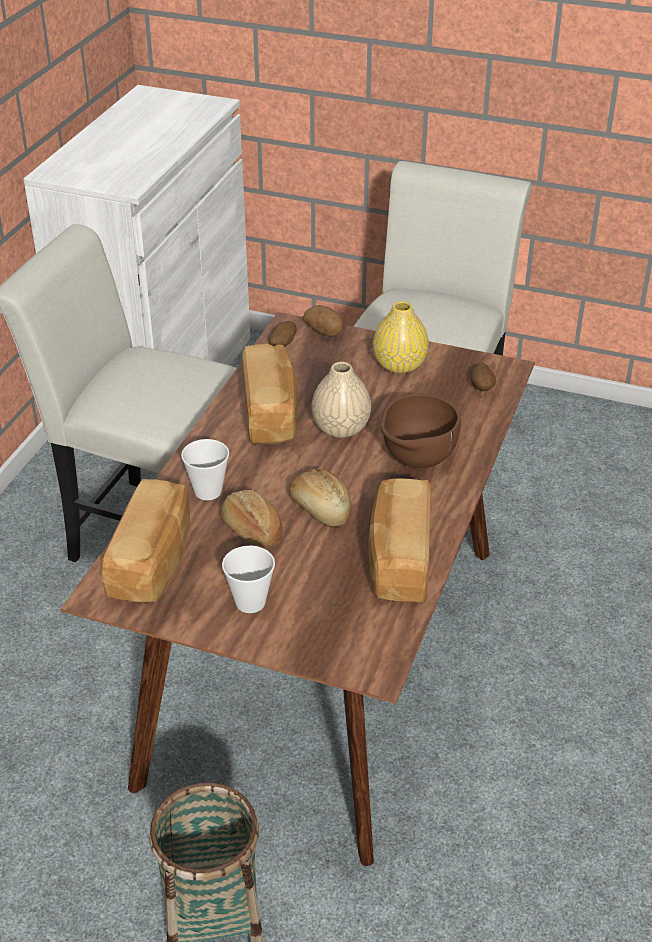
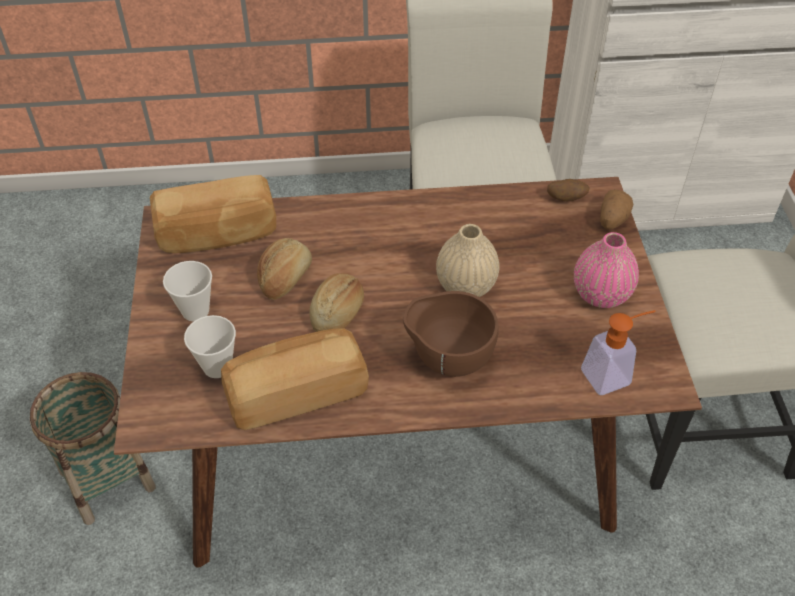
camera: 65 degrees right, 10 degrees up
cup [181,439,229,500] -> cup moved to [184,315,236,378]
bread [242,344,298,445] -> none
yellow vase [373,301,429,374] -> pink vase [574,232,639,308]
potato [471,363,496,391] -> soap dispenser [581,310,656,395]

